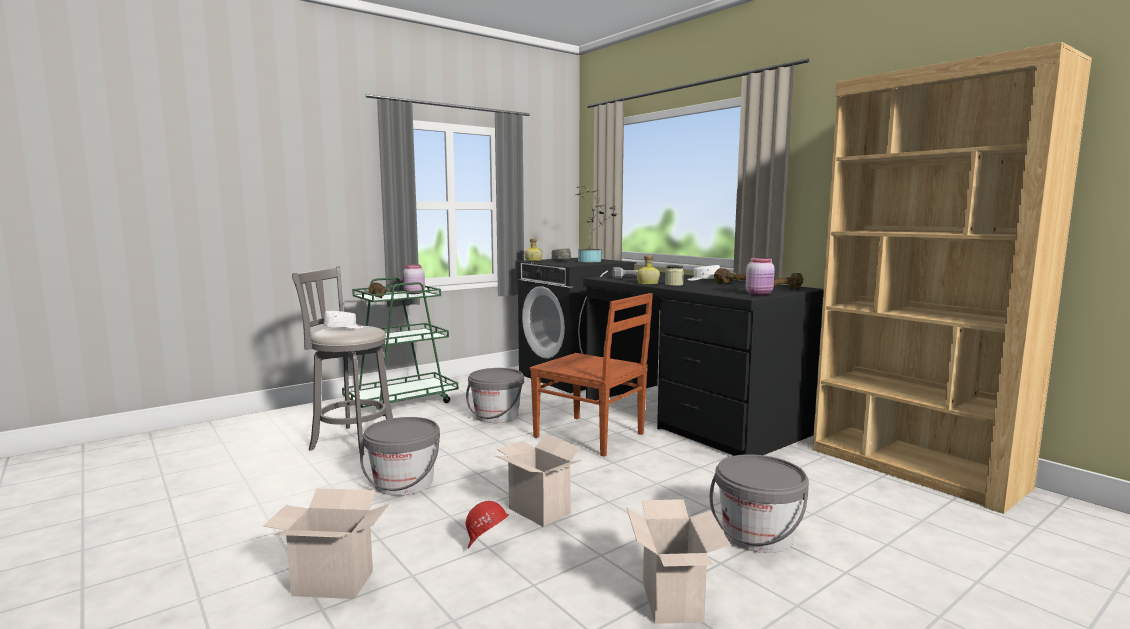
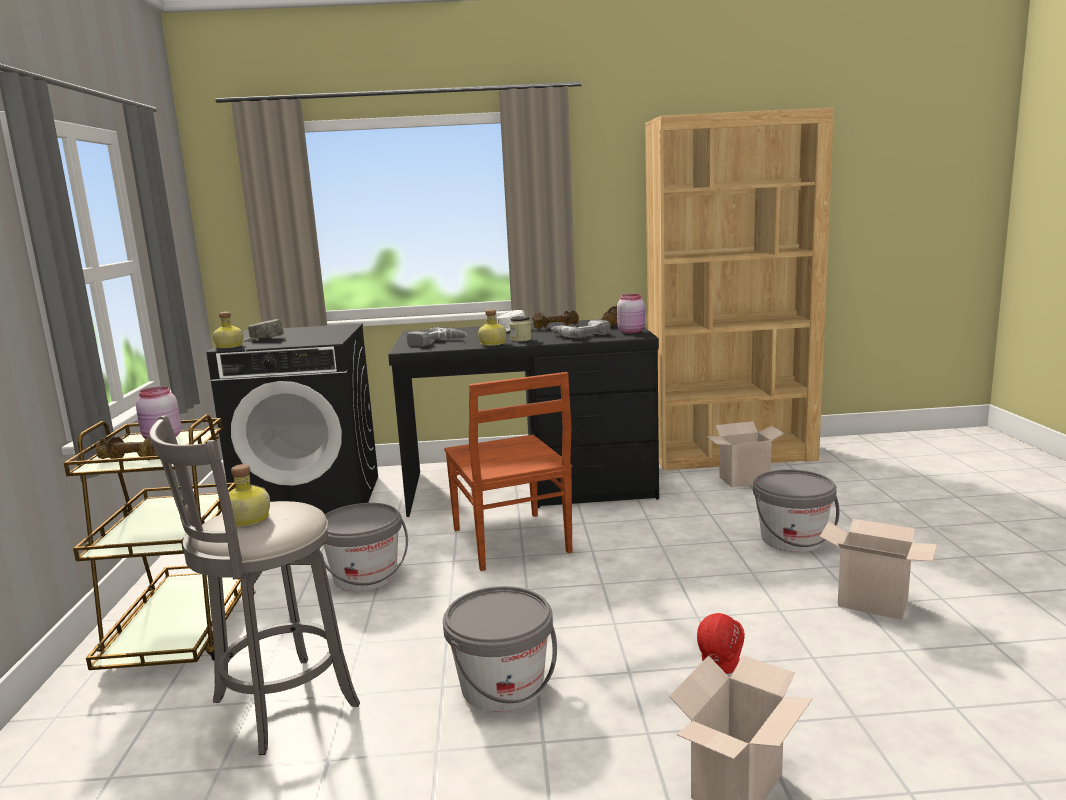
camera: 55 degrees left, 5 degrees up
white cap [324,311,364,329] -> bottle [229,464,270,527]
green cart [342,277,458,416] -> brown cart [64,414,256,670]
cardboard box [495,434,583,527] -> cardboard box moved to [706,421,785,487]
brown chair [530,293,653,457] -> brown chair turned 90 degrees clockwise [444,372,572,571]
potted plant [575,186,617,262] -> none
none -> power drill [551,320,611,338]

